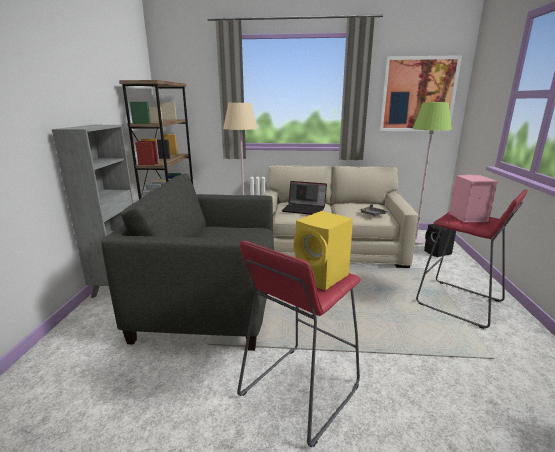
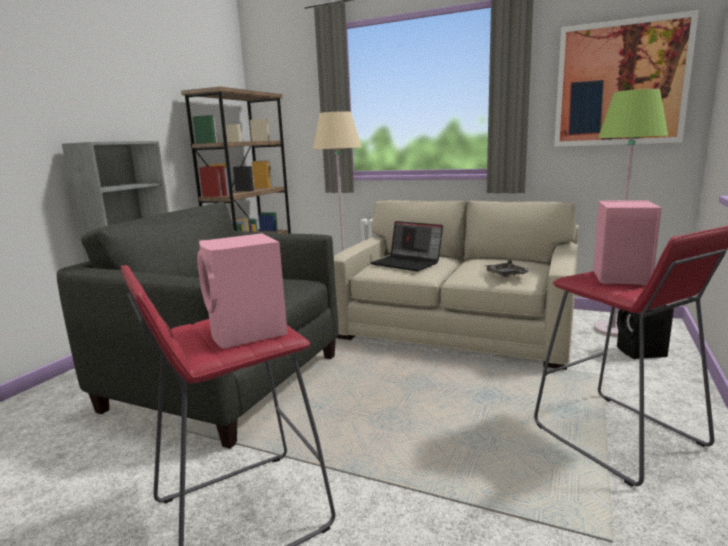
camera: 20 degrees right, 5 degrees down
yellow speaker [294,211,353,290] -> pink speaker [197,233,288,349]

